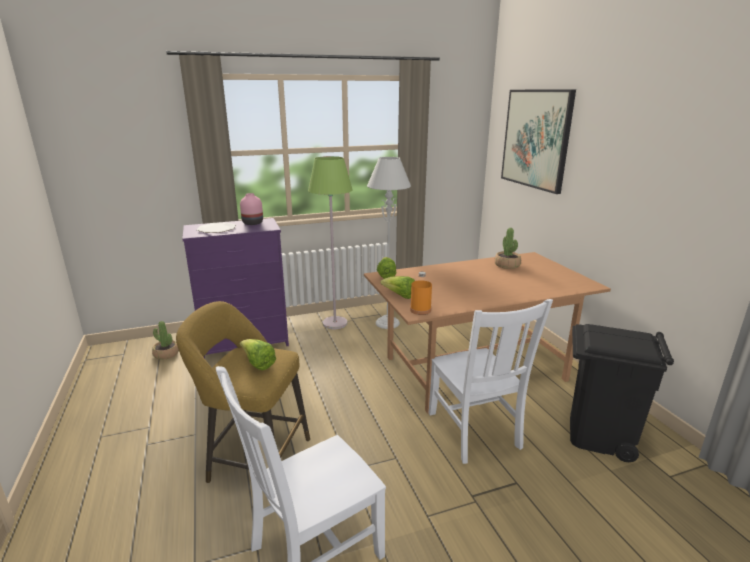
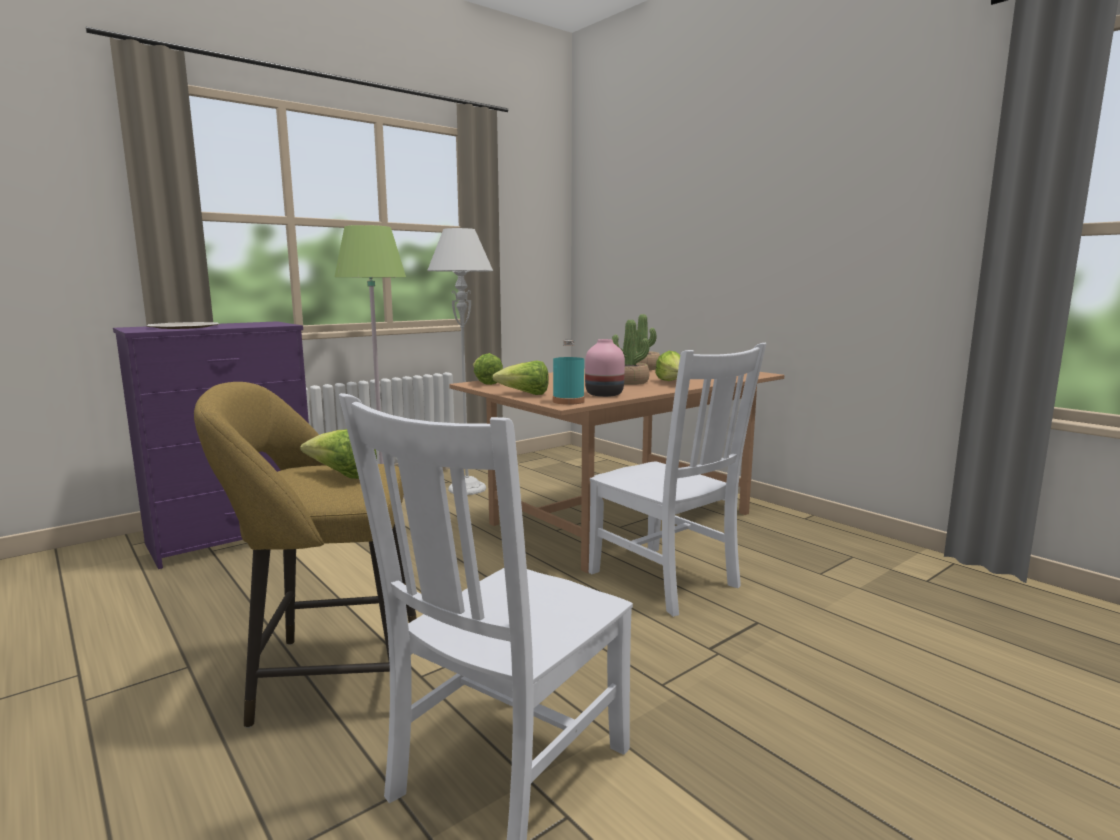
camera: 20 degrees left, 10 degrees down
potted plant [152,321,179,360] -> potted plant moved to [612,320,649,385]
pink vase [240,193,263,225] -> pink vase moved to [585,339,625,397]
orange bottle [410,272,432,315] -> turquoise bottle [553,340,585,405]
picture [501,89,576,194] -> none
black trash can [570,324,674,462] -> none
none -> lettuce [655,351,680,381]

